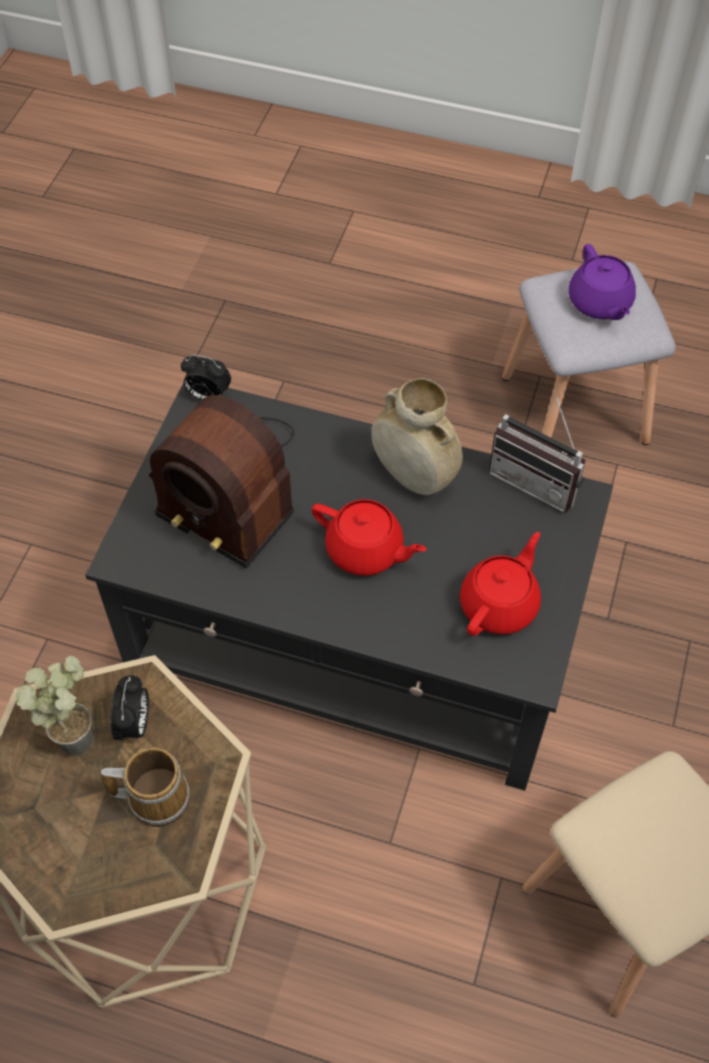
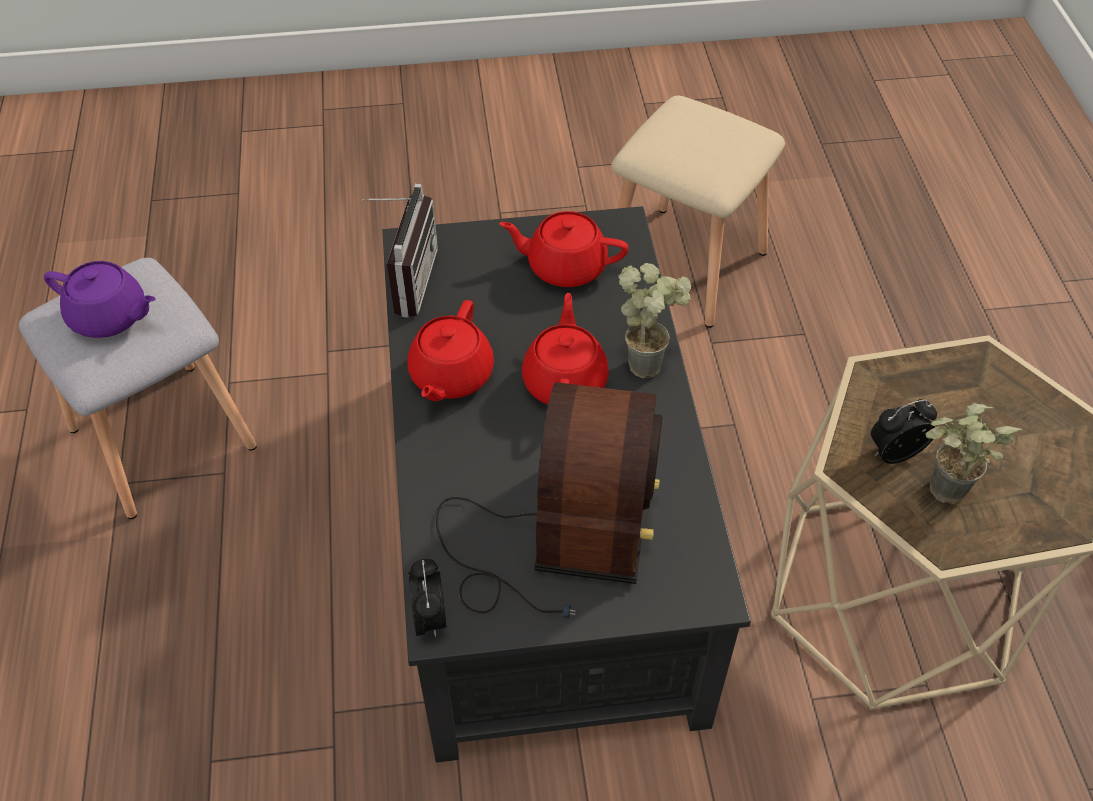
camera: 115 degrees left, 5 degrees down
mug [101,747,190,827] -> none
beige vase [371,378,463,495] -> red teapot [407,300,494,401]
purple teapot [568,244,636,320] -> purple teapot turned 60 degrees clockwise [44,261,156,338]
none -> potted plant [618,263,691,378]

